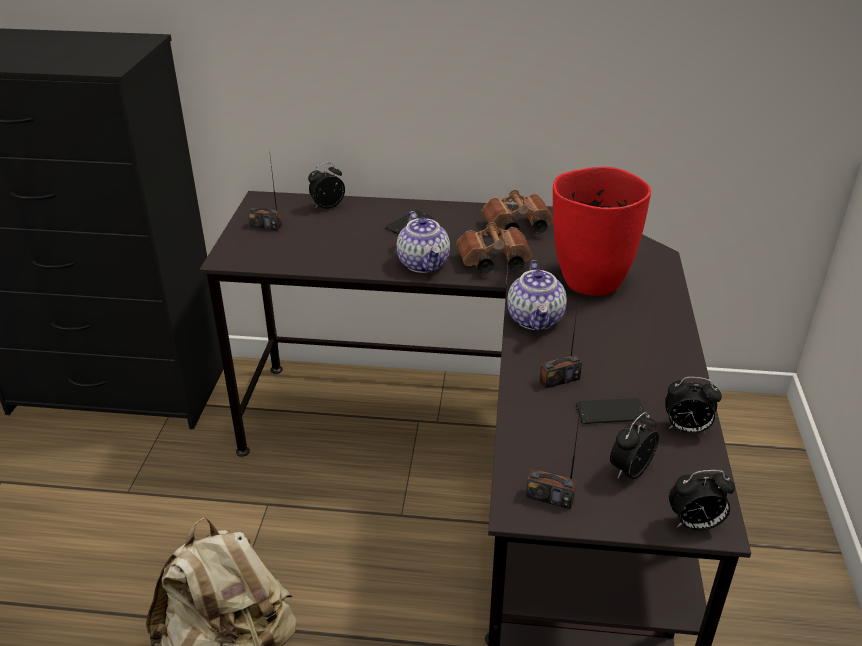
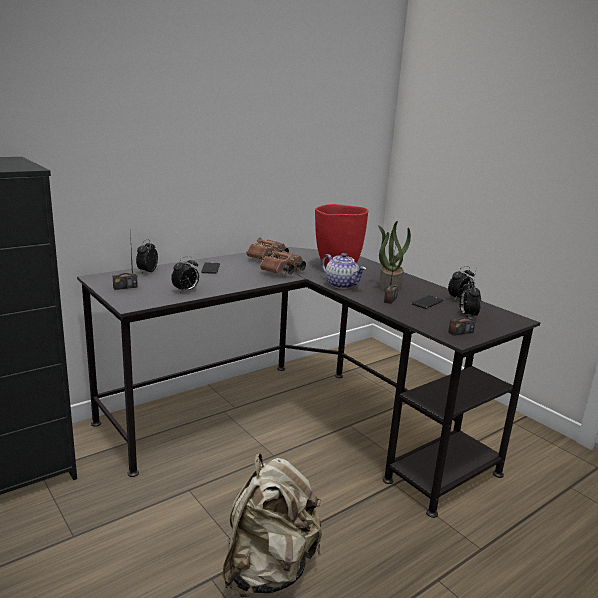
camera: 45 degrees left, 15 degrees down
teapot [397,211,450,273] -> none
alarm clock [669,470,735,531] -> alarm clock moved to [171,256,199,292]
none -> potted plant [378,221,411,291]

